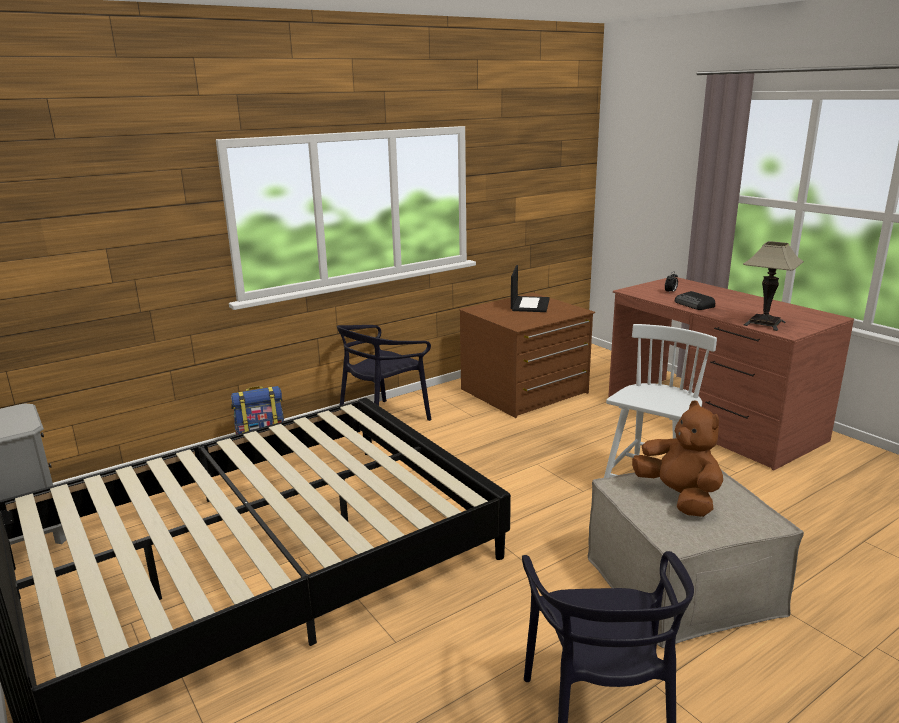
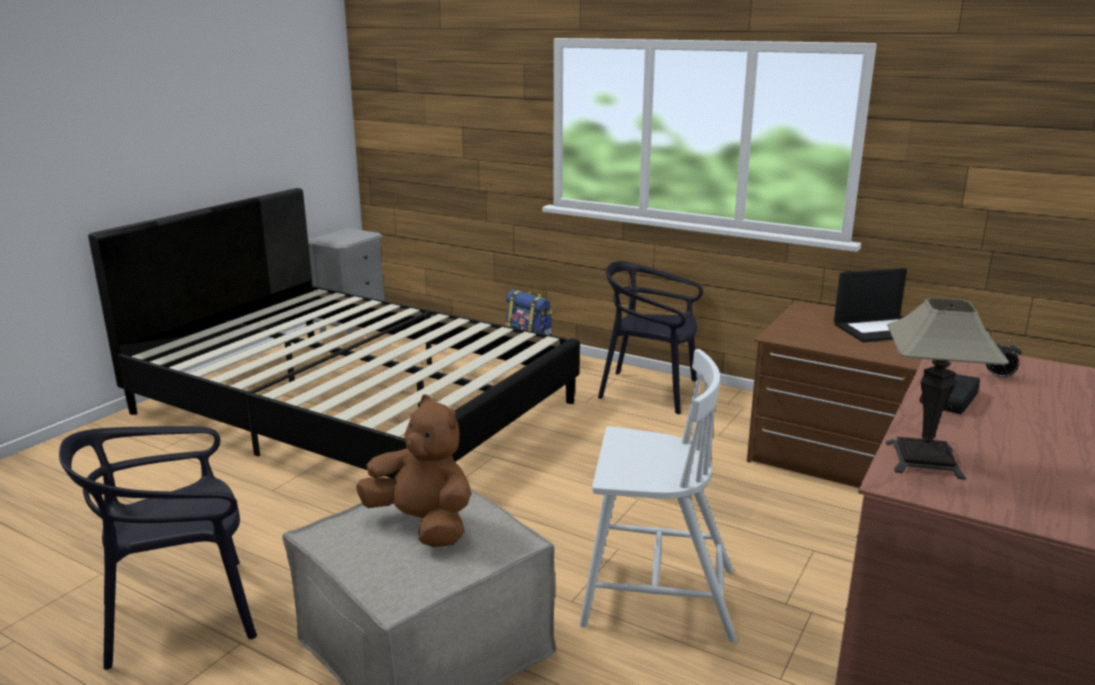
camera: 65 degrees right, 0 degrees up
brown plush toy [632,400,723,517] -> brown plush toy turned 90 degrees counterclockwise [356,395,471,547]

